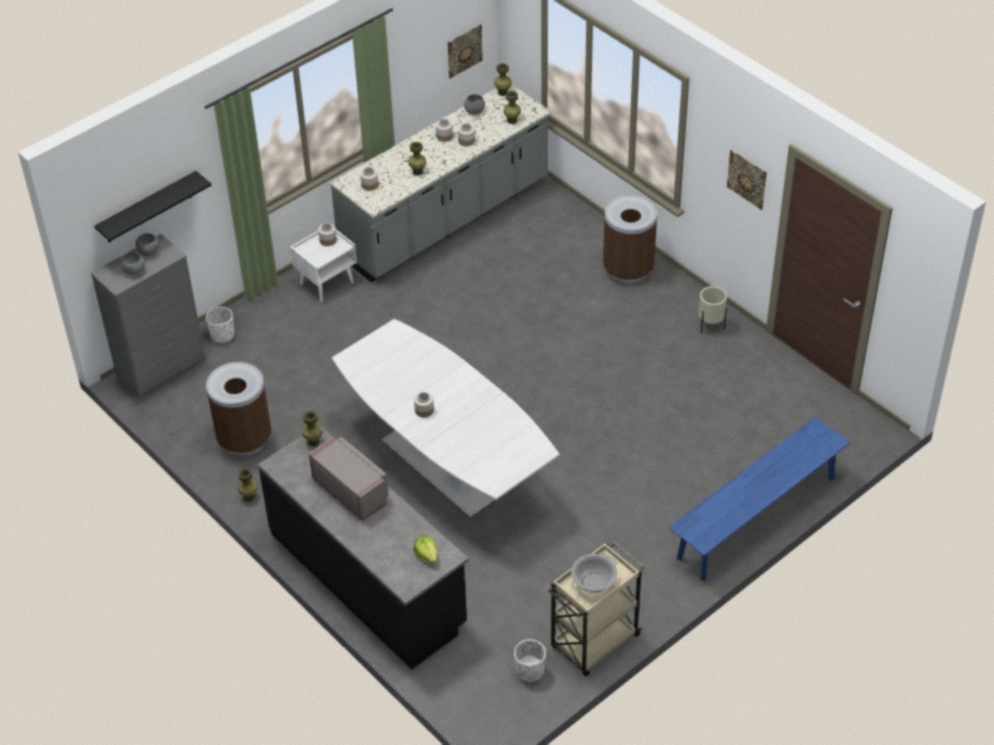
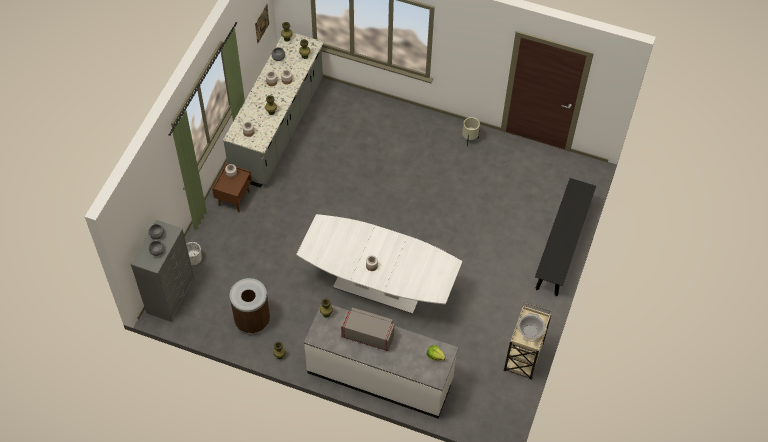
camera: 30 degrees left, 10 degrees up
black shelf [94,171,211,243] -> none
black counter [258,425,469,669] -> white counter [304,304,459,419]
white nightstand [290,229,357,302] -> brown nightstand [212,163,252,213]
white planter [514,639,546,682] -> none
brown trash can [603,195,657,284] -> none
blue bench [669,417,851,580] -> black bench [535,178,596,296]
picture [727,150,767,210] -> none

